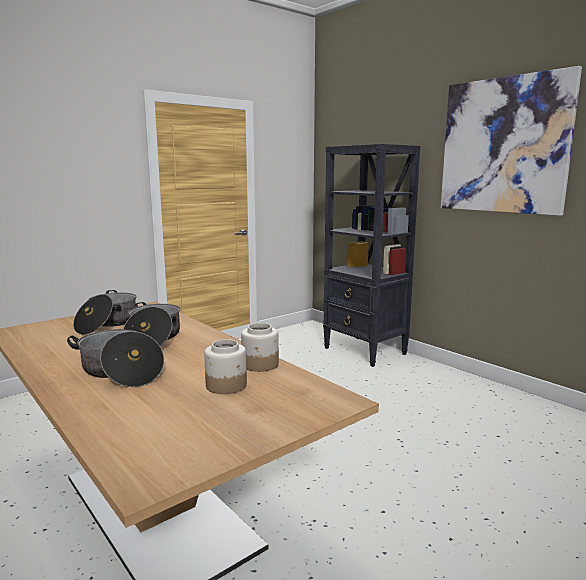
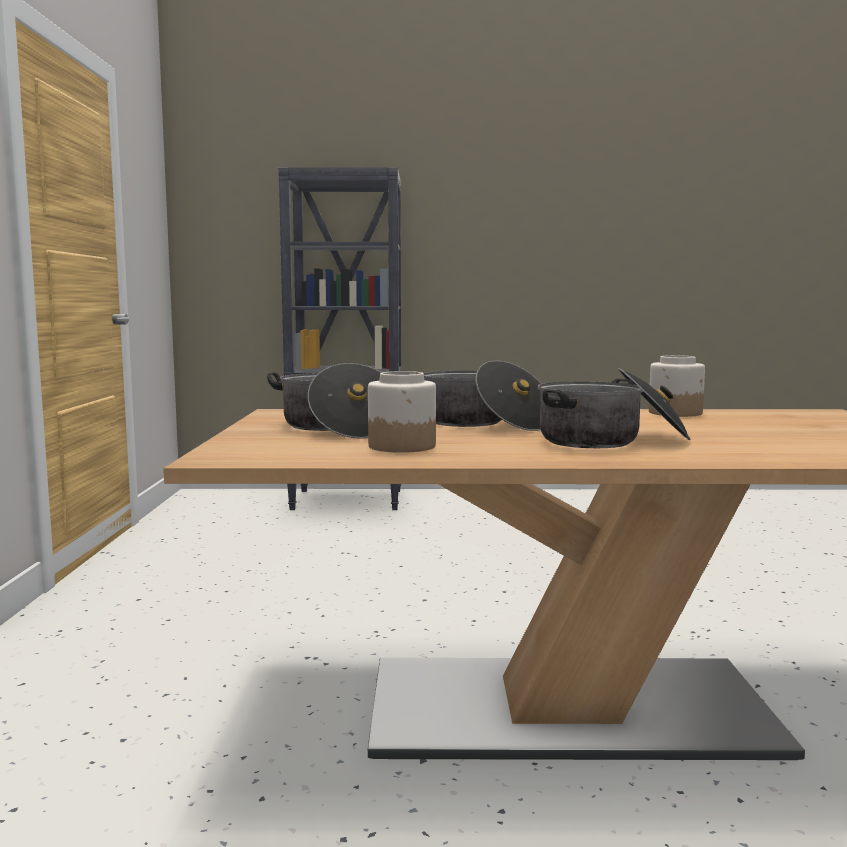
camera: 50 degrees left, 5 degrees down
jar [204,339,247,394] -> jar moved to [368,371,436,453]
picture [441,66,582,216] -> none

